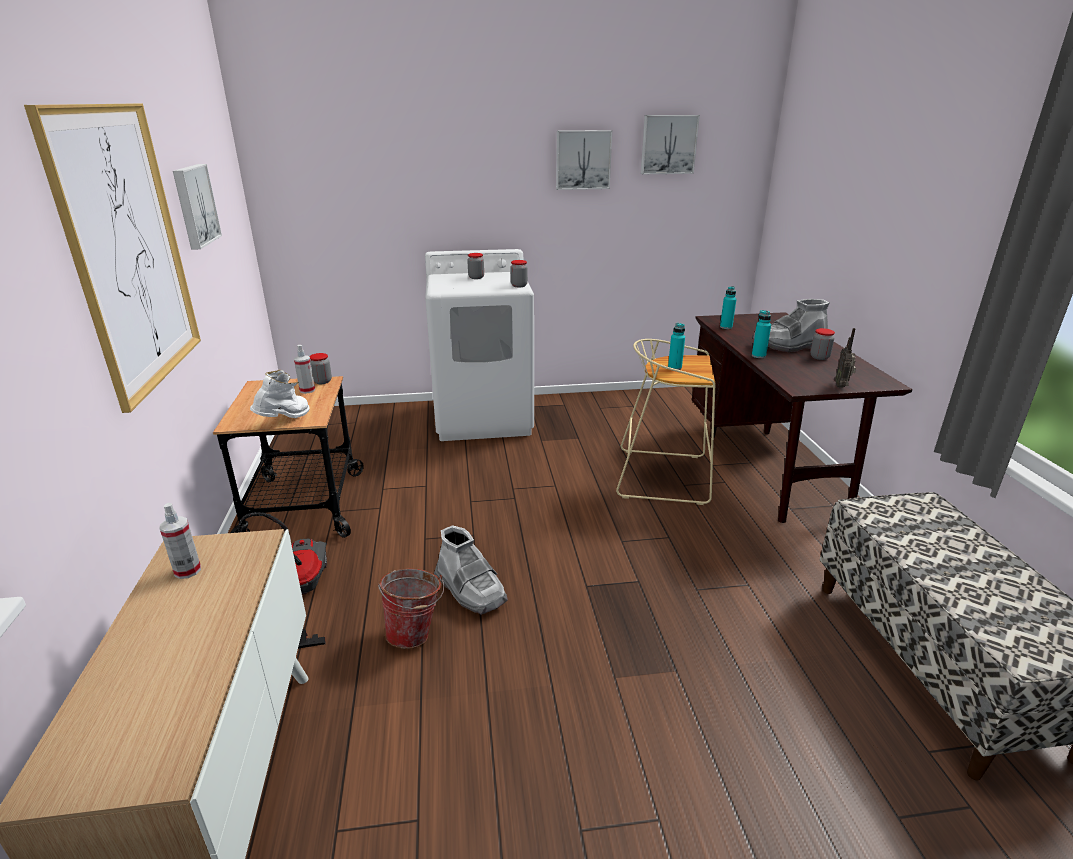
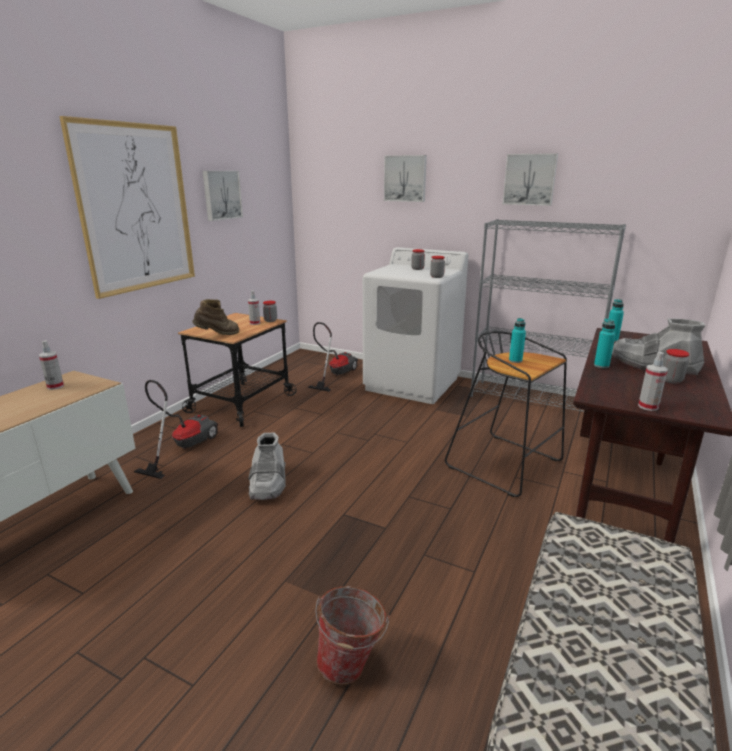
camera: 35 degrees right, 5 degrees down
white boot [250,370,310,418] -> brown boot [192,299,239,335]
bucket [378,568,444,649] -> bucket moved to [315,586,390,685]
beige stool [616,339,716,505] -> black stool [445,331,567,497]
picture [641,115,700,174] -> picture moved to [384,155,427,202]
radio [835,328,856,388] -> spray bottle [638,352,668,411]
none -> vacuum cleaner [308,322,358,392]
none -> grey bookcase [471,219,626,412]

